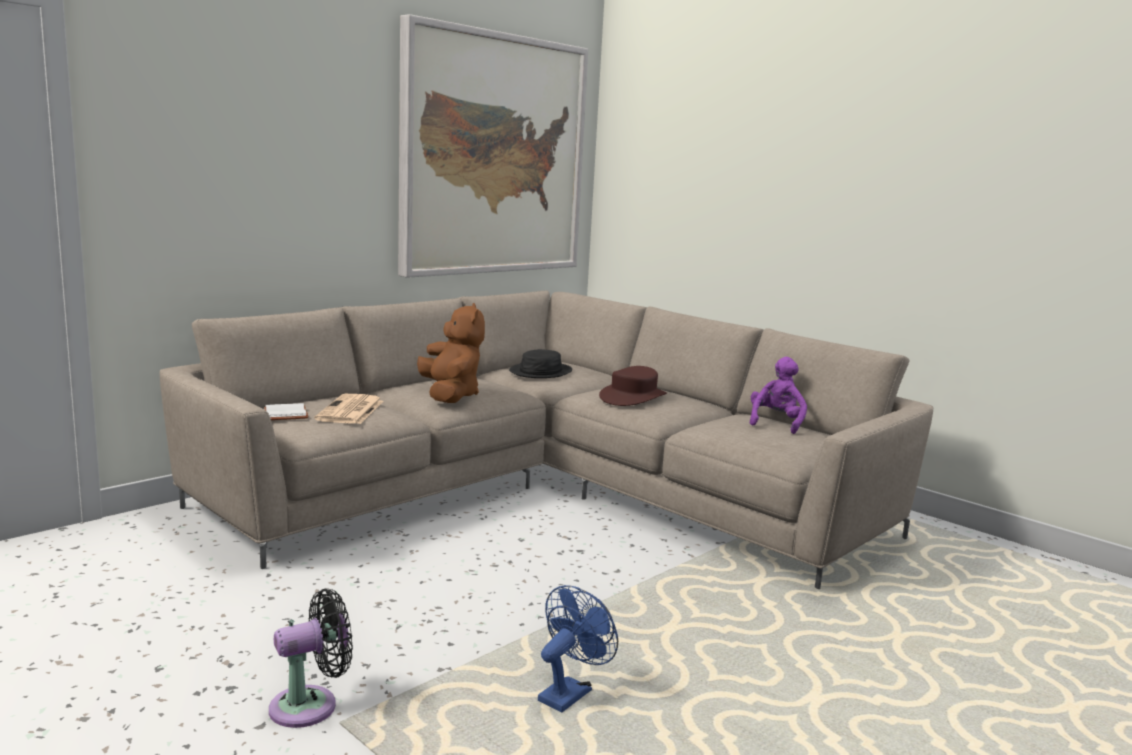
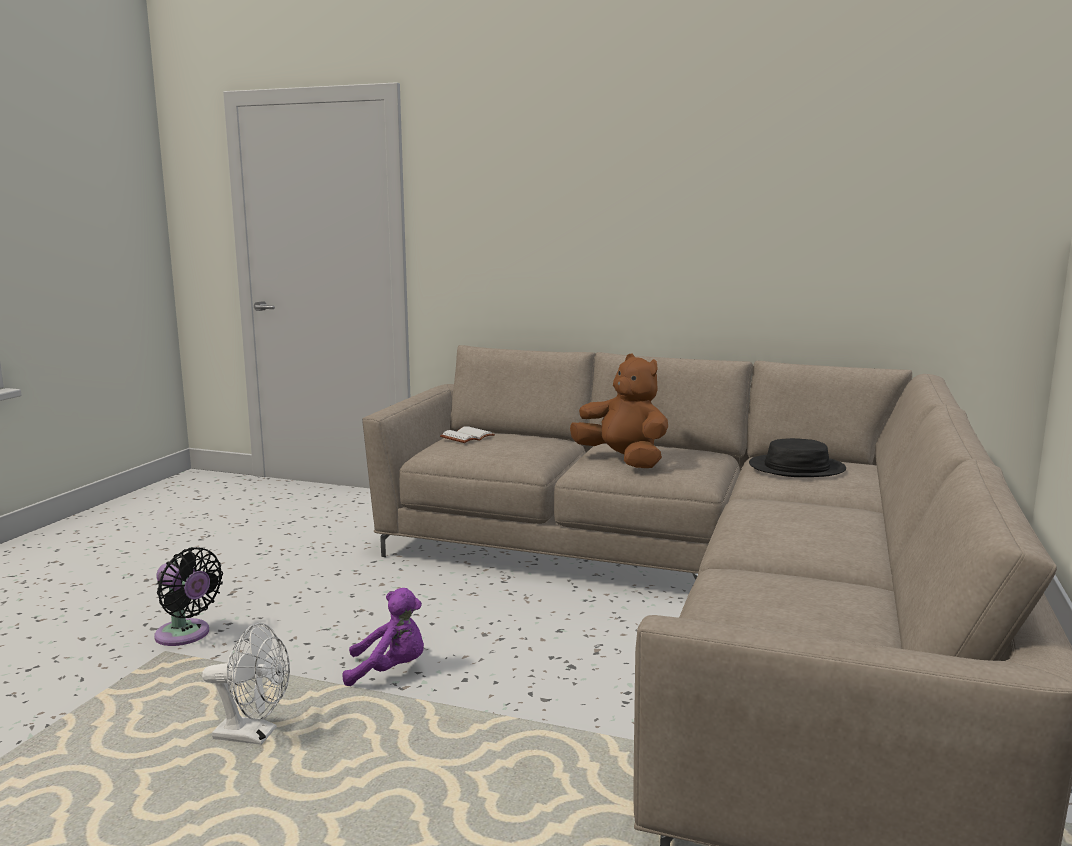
camera: 65 degrees right, 0 degrees up
newspaper [314,394,383,424] -> none
picture [398,14,588,278] -> none
brown plush toy [417,303,485,403] -> brown plush toy turned 90 degrees counterclockwise [570,353,668,468]
blue fan [538,585,618,712] -> white fan [202,623,290,745]
brown hat [599,366,667,406] -> none
purple plush toy [750,357,807,434] -> purple plush toy moved to [343,588,424,686]

